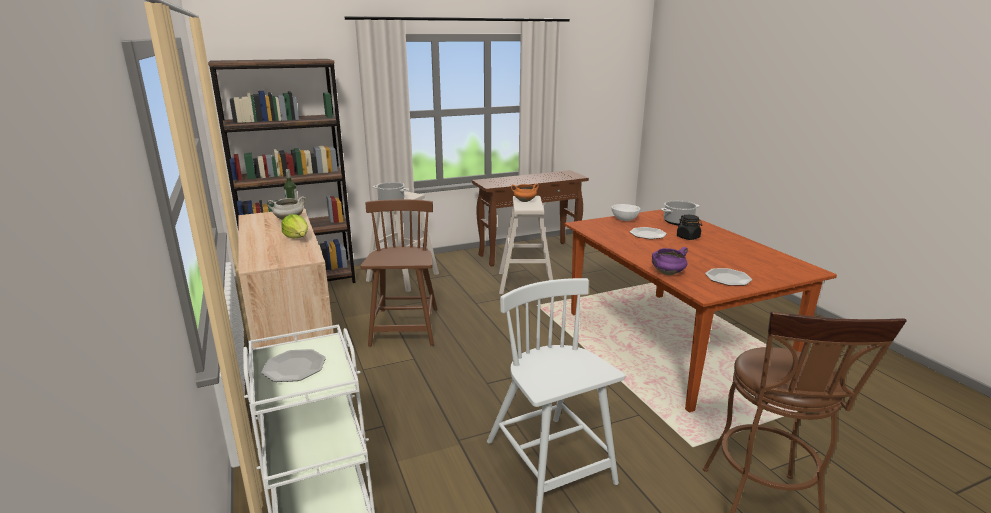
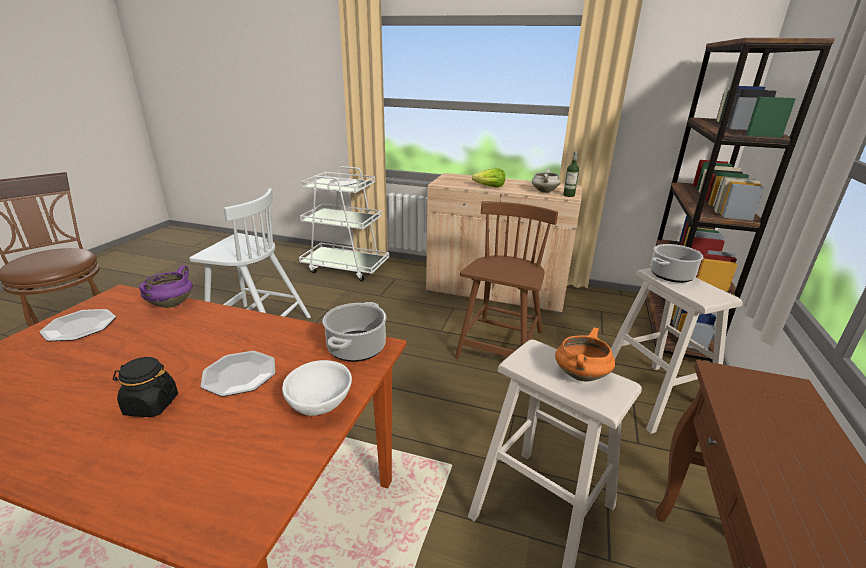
camera: 130 degrees right, 5 degrees up
brown chair [360,199,438,347] -> brown chair turned 105 degrees counterclockwise [455,201,558,359]
cooking pot [661,200,699,225] -> cooking pot moved to [323,302,387,362]

